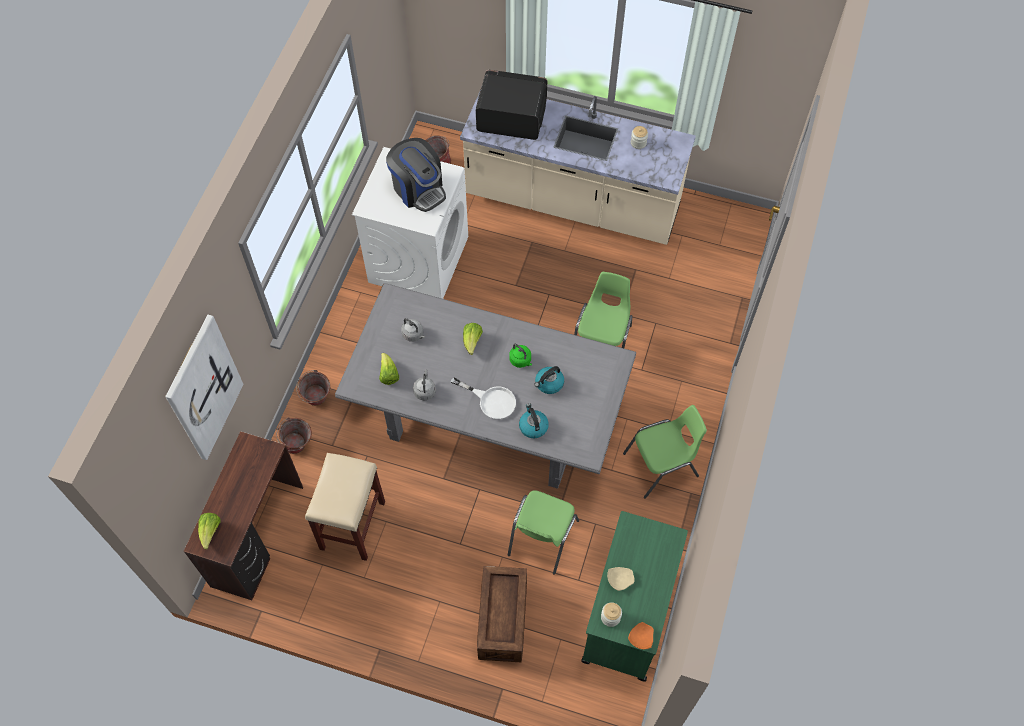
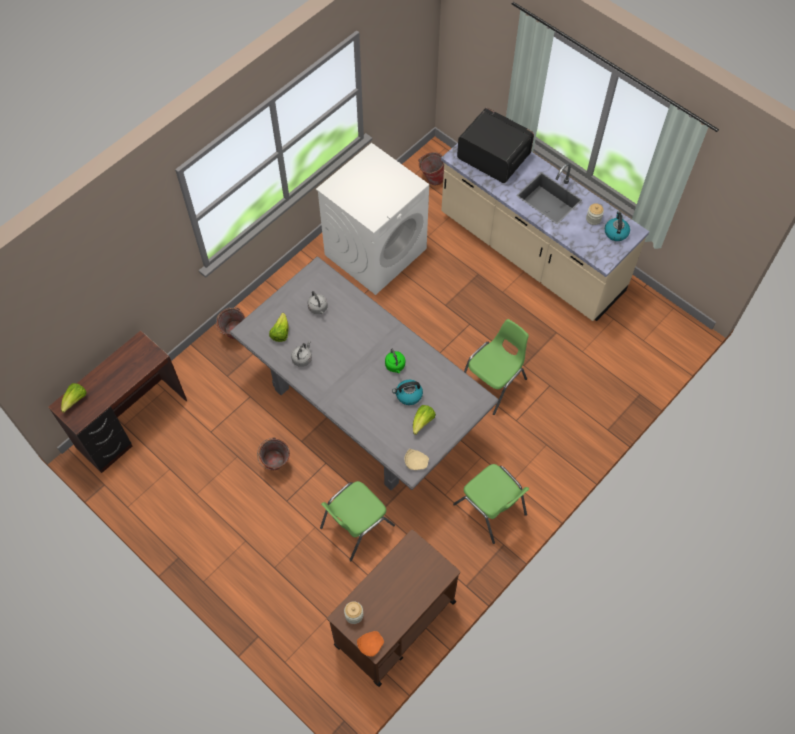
camera: 25 degrees right, 0 degrees up
picture [165,315,244,460] -> none
bucket [276,417,312,454] -> bucket moved to [257,437,290,470]
beige stool [305,453,385,561] -> none
coffee machine [386,138,446,212] -> none
white frying pan [451,377,516,419] -> none
lettuce [463,323,483,355] -> lettuce moved to [413,405,436,435]
crate [477,566,527,662] -> none
kettle [519,403,549,438] -> kettle moved to [605,211,630,241]
green cart [581,511,688,682] -> brown cart [327,530,460,687]
beige plate [607,567,635,591] -> beige plate moved to [405,449,429,470]
green chair [623,405,707,499] -> green chair turned 45 degrees clockwise [453,464,529,544]

